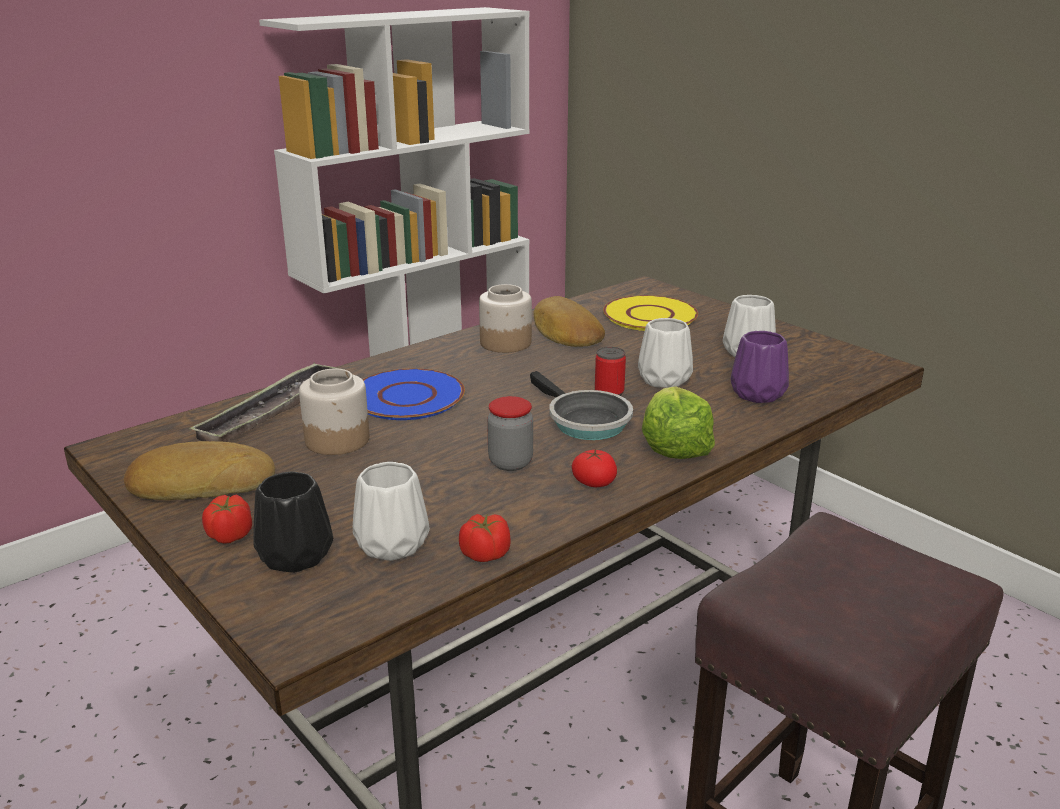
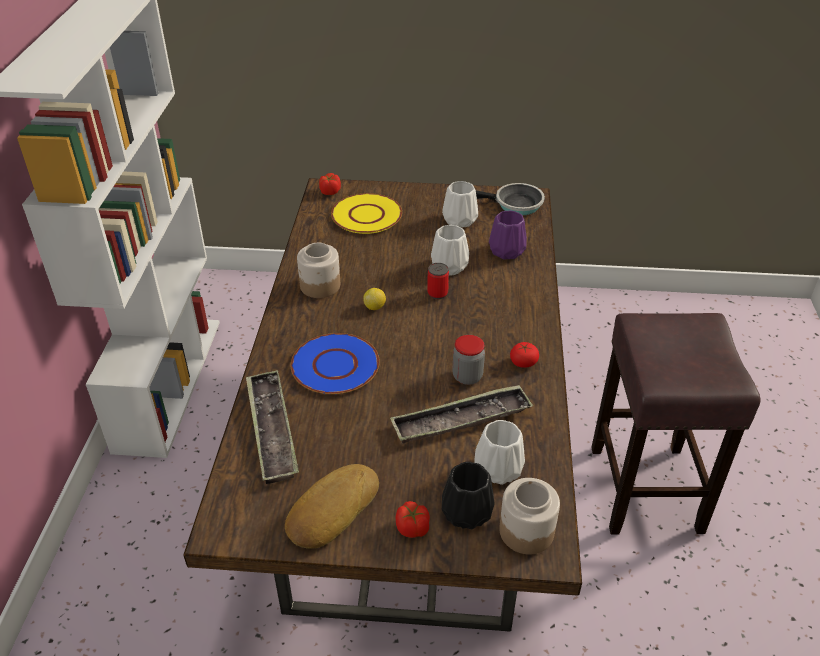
camera: 45 degrees left, 15 degrees up
jar [299,369,369,455] -> jar moved to [499,478,560,554]
tomato [459,514,511,562] -> tomato moved to [319,173,341,195]
frying pan [530,371,633,440] -> frying pan moved to [476,183,545,215]
bread [533,296,605,347] -> none
lettuce [642,386,715,459] -> none
none -> lemon [363,288,386,310]
none -> tray [390,385,533,443]

